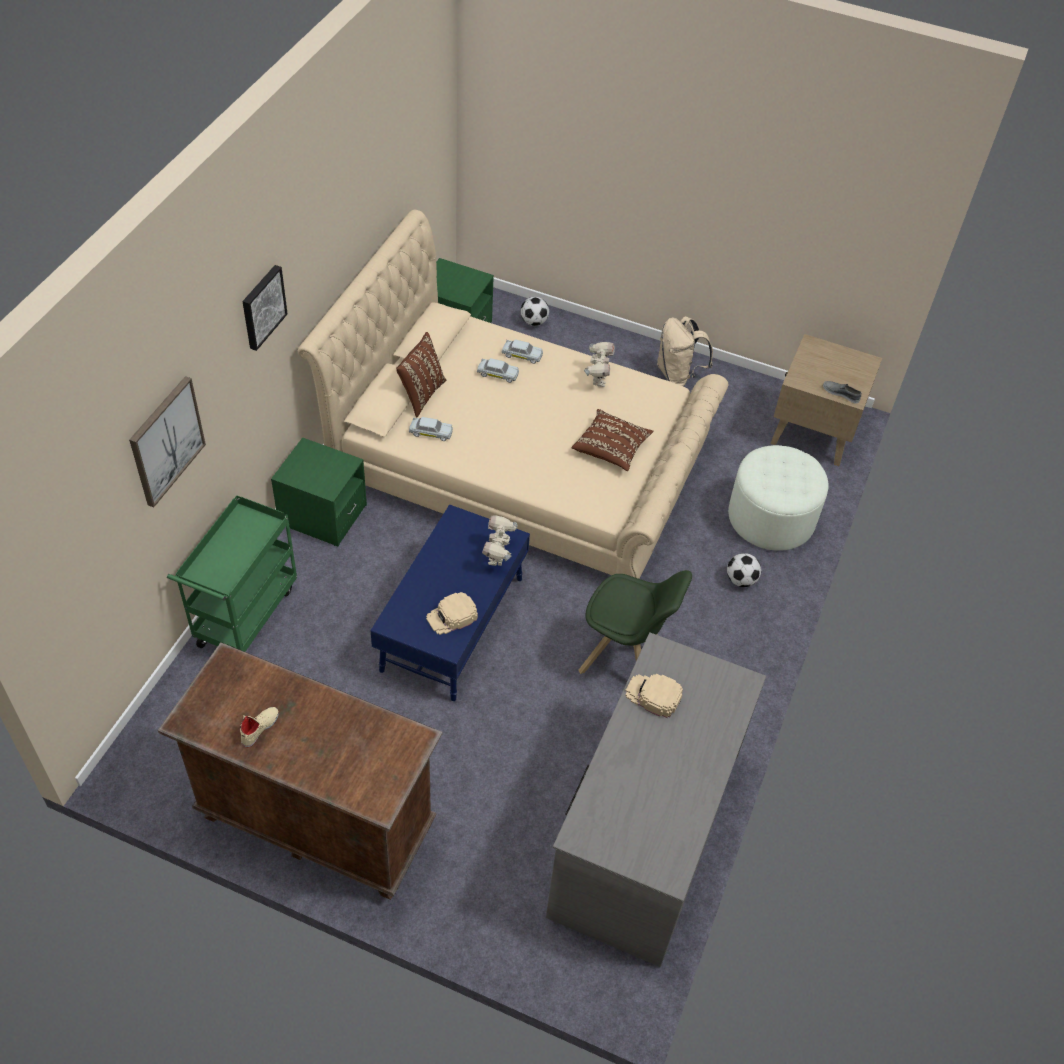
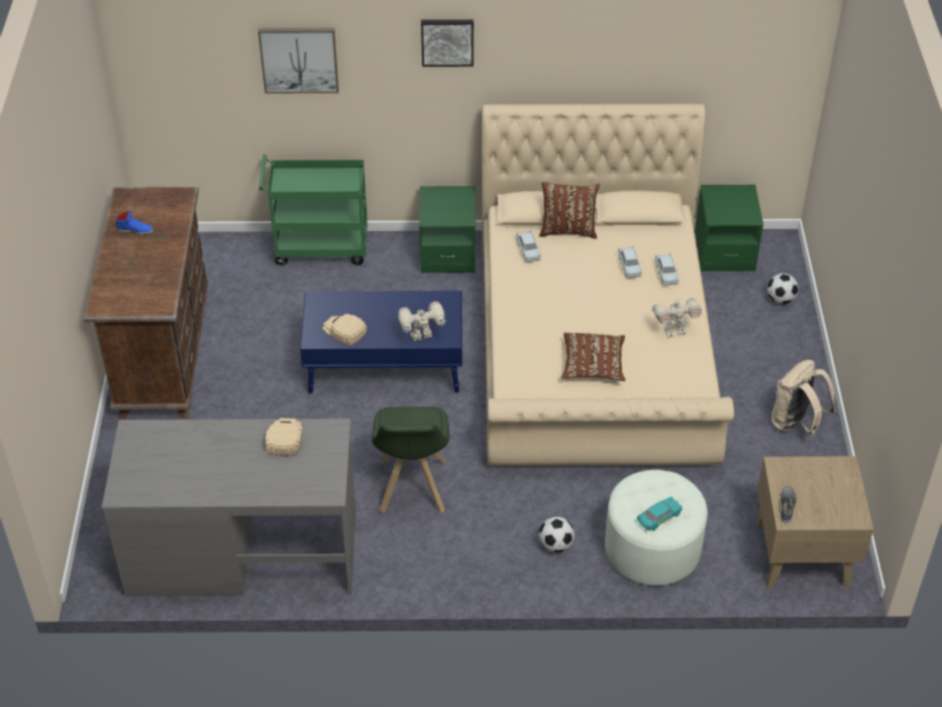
camera: 70 degrees right, 5 degrees down
beige shoe [240,707,279,747] -> blue shoe [116,210,154,235]
none -> turquoise toy car [637,497,683,531]

